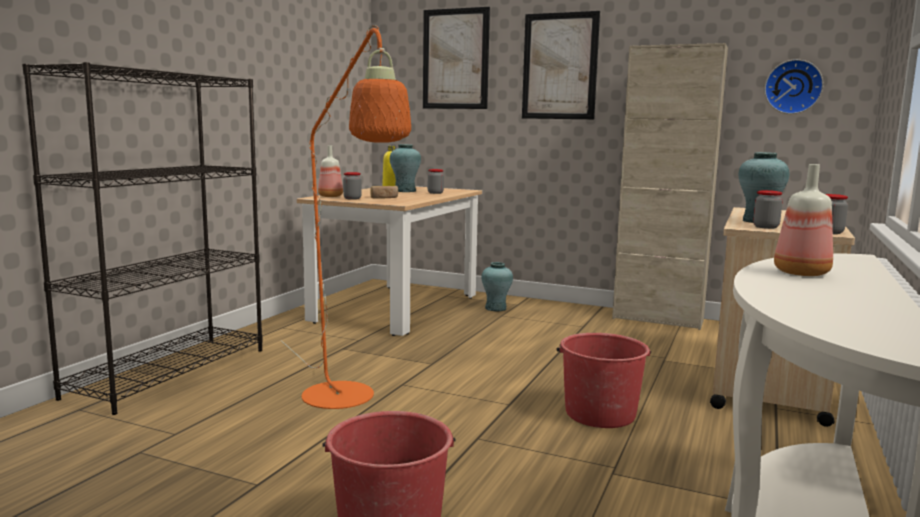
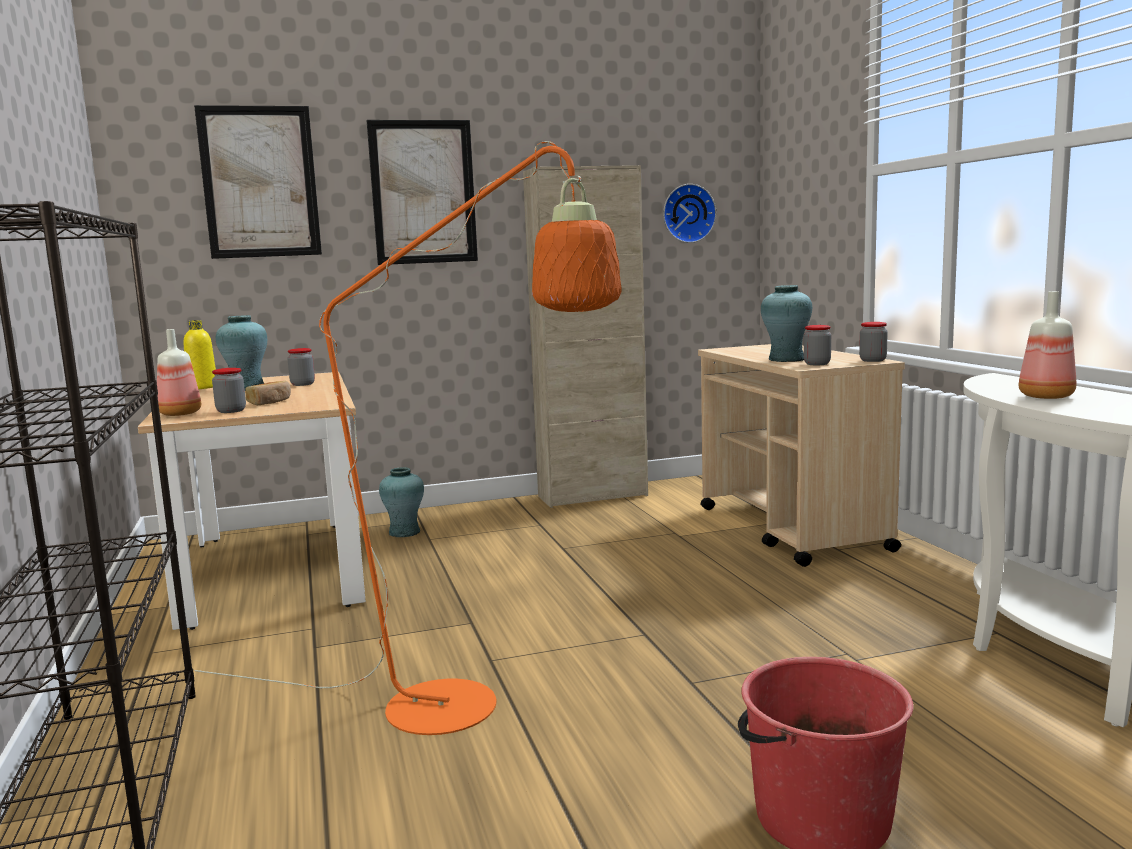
camera: 40 degrees left, 0 degrees up
red bucket [556,333,651,428] -> none

